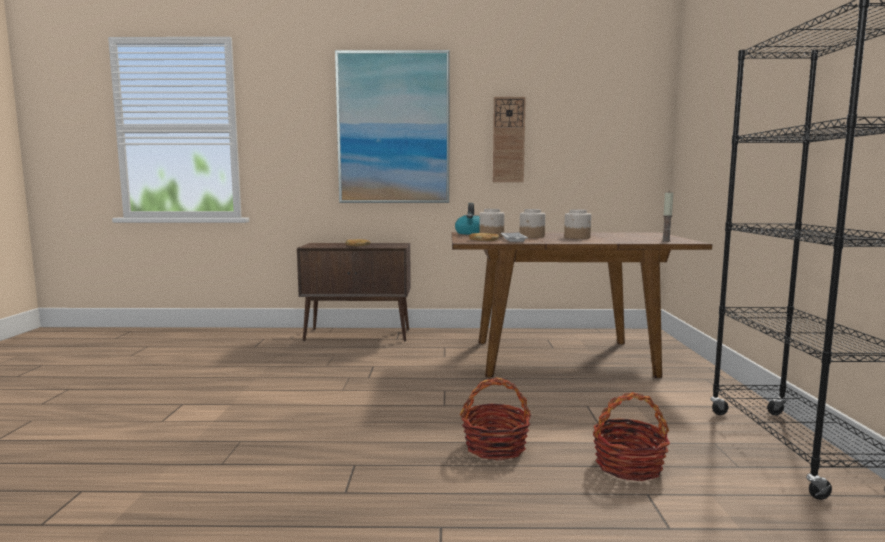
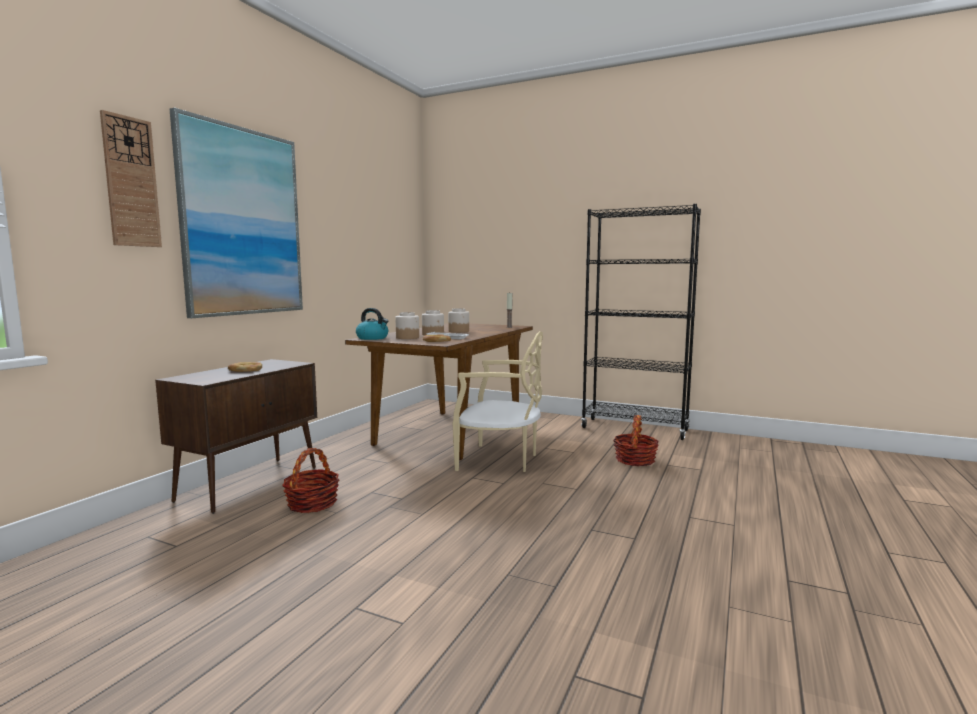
camera: 65 degrees left, 0 degrees up
basket [460,377,531,461] -> basket moved to [282,448,339,513]
wall clock [493,97,526,182] -> wall clock moved to [100,110,162,247]
none -> beige chair [452,331,543,472]

